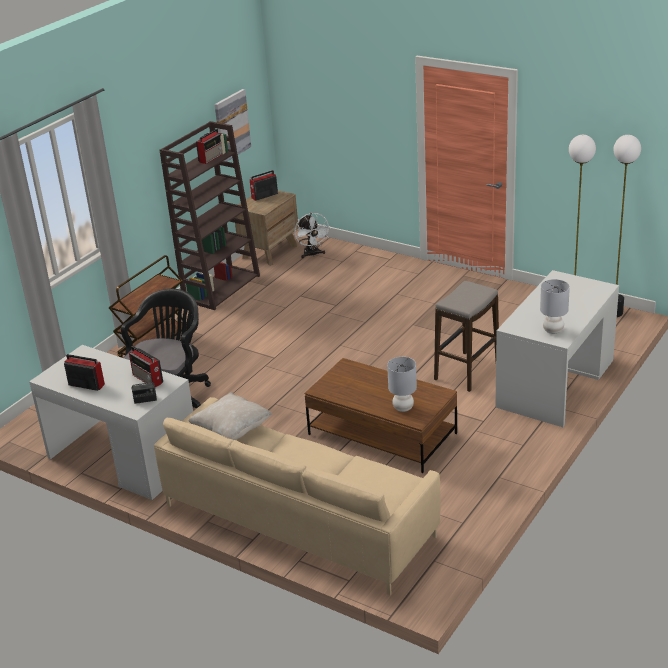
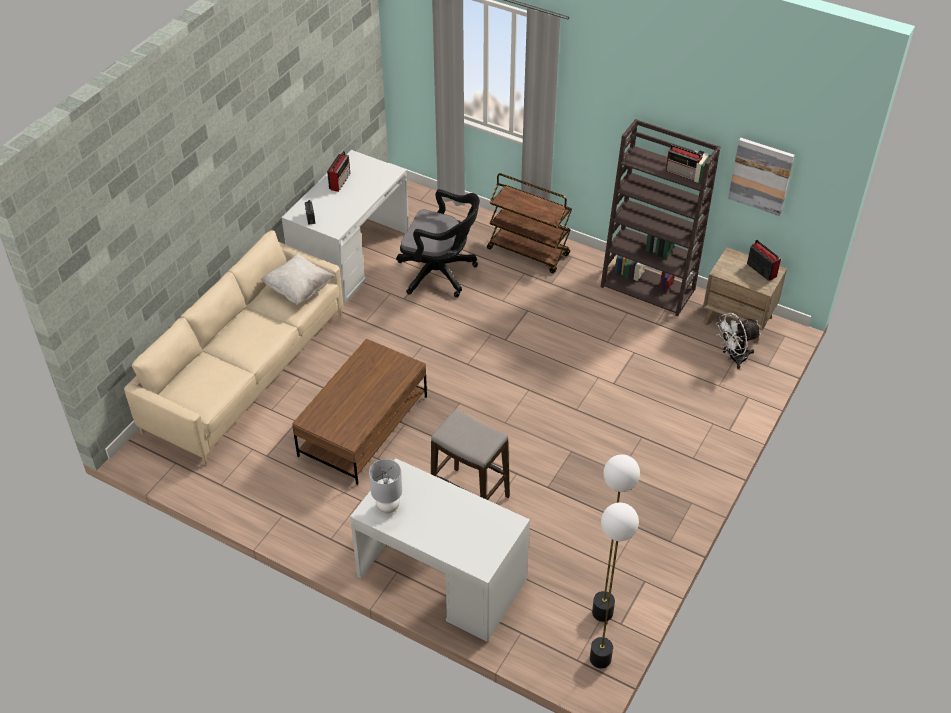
camera: 85 degrees right, 15 degrees up
radio [129,346,163,387] -> none
grey table lamp [387,357,417,412] -> none

